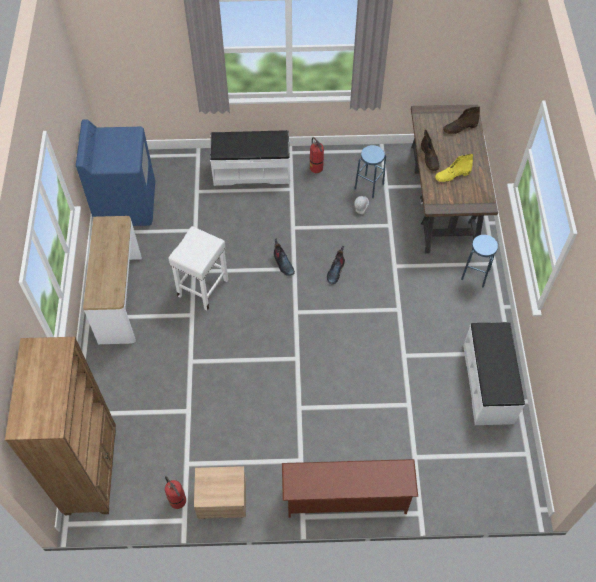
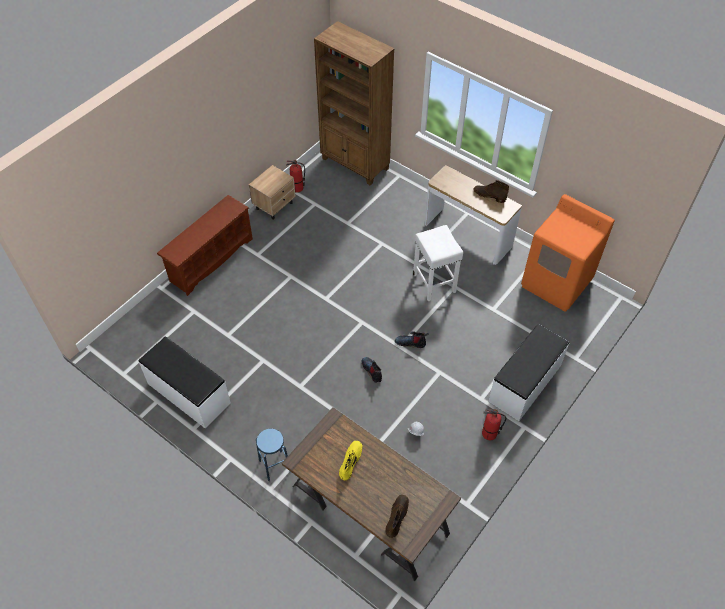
camera: 130 degrees right, 5 degrees down
blue washing machine [76,119,155,226] -> orange washing machine [521,194,615,312]
blue stool [355,145,386,198] -> none
brown boot [421,130,439,171] -> brown boot moved to [473,180,509,203]

